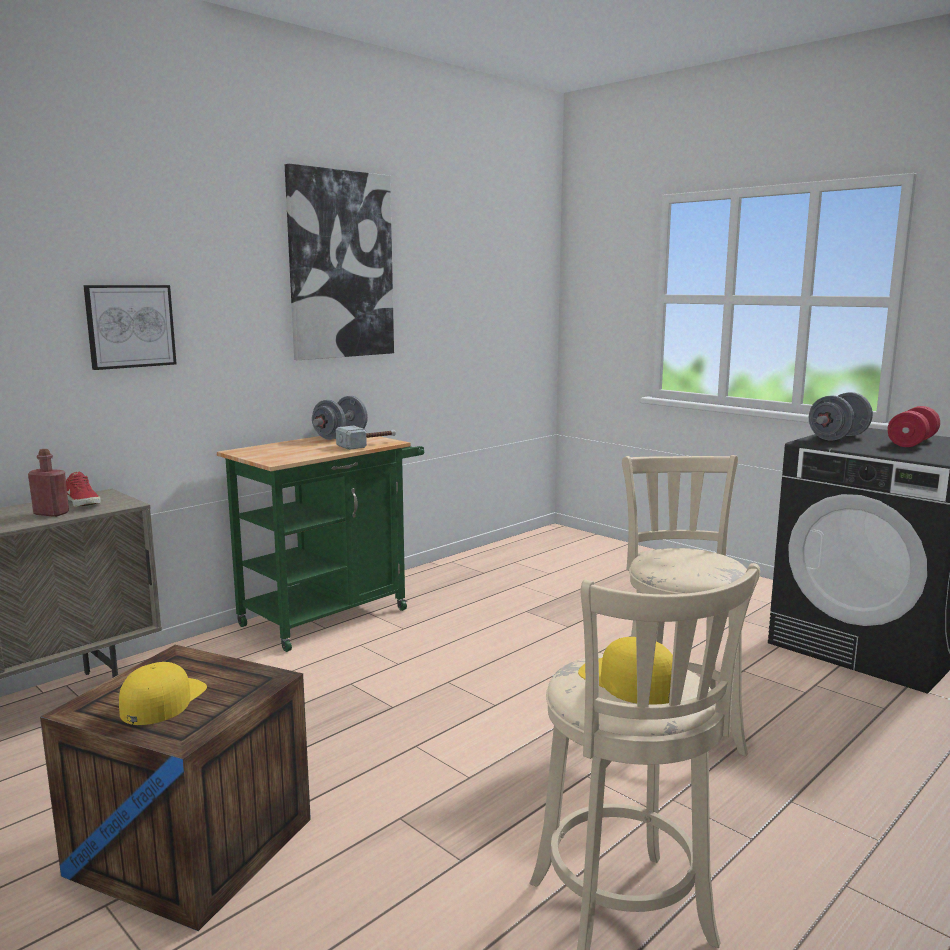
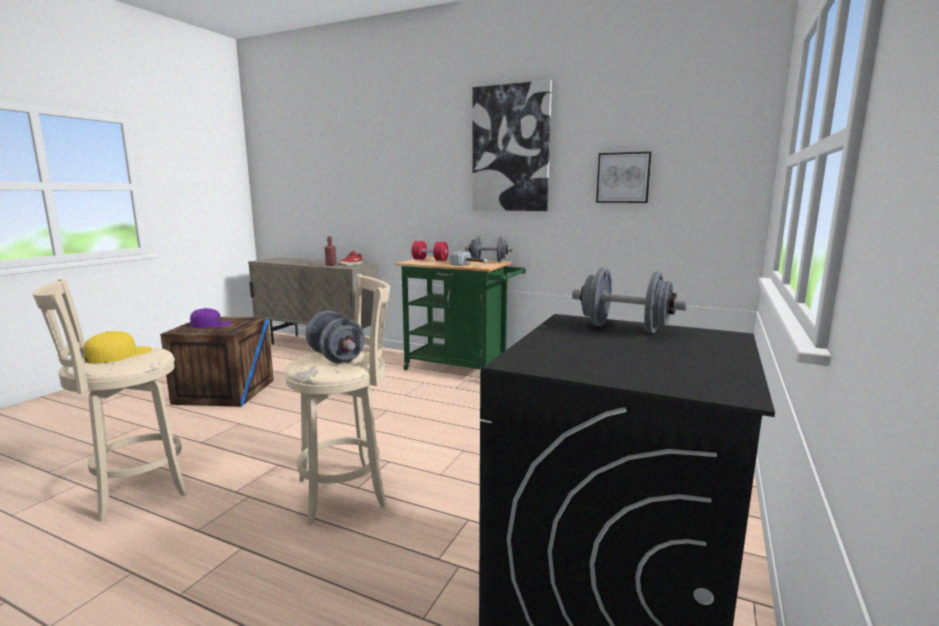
camera: 70 degrees right, 0 degrees up
picture [83,285,176,370] -> picture moved to [596,152,652,203]
yellow cap [119,662,207,725] -> purple cap [190,308,232,328]
red dumbbell [887,406,940,447] -> red dumbbell moved to [412,241,449,261]
none -> grey dumbbell [305,311,365,364]

